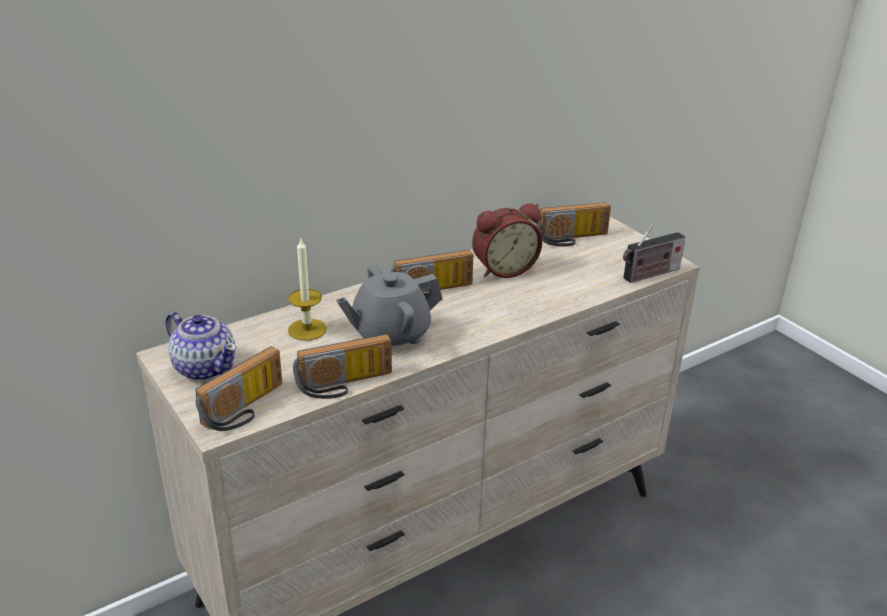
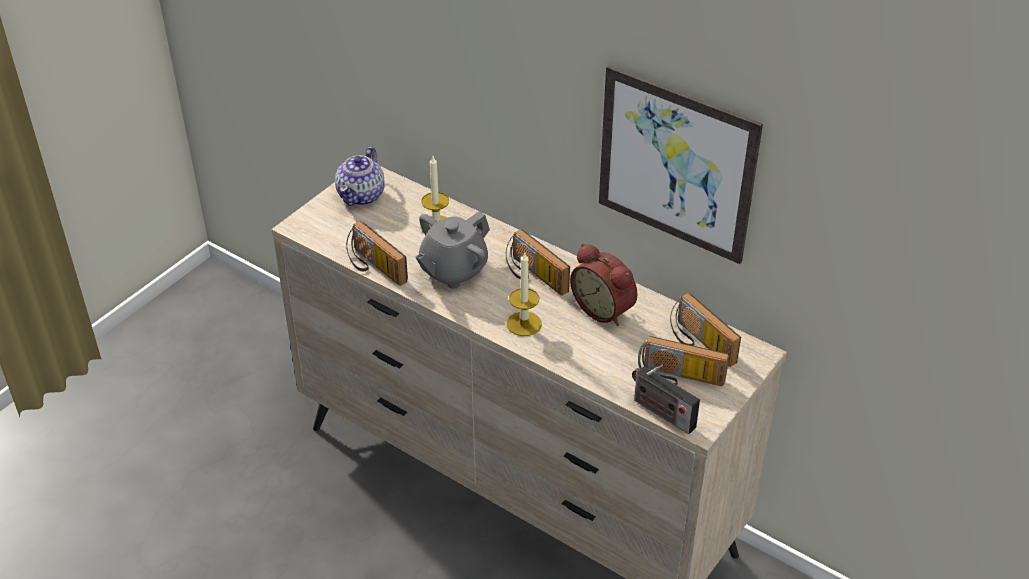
camera: 70 degrees right, 10 degrees up
radio [195,346,282,431] -> radio moved to [638,336,729,386]
grey teapot [336,264,443,346] -> grey teapot turned 90 degrees counterclockwise [416,211,490,289]
none -> candle [507,251,542,336]
none -> picture [599,65,763,264]

